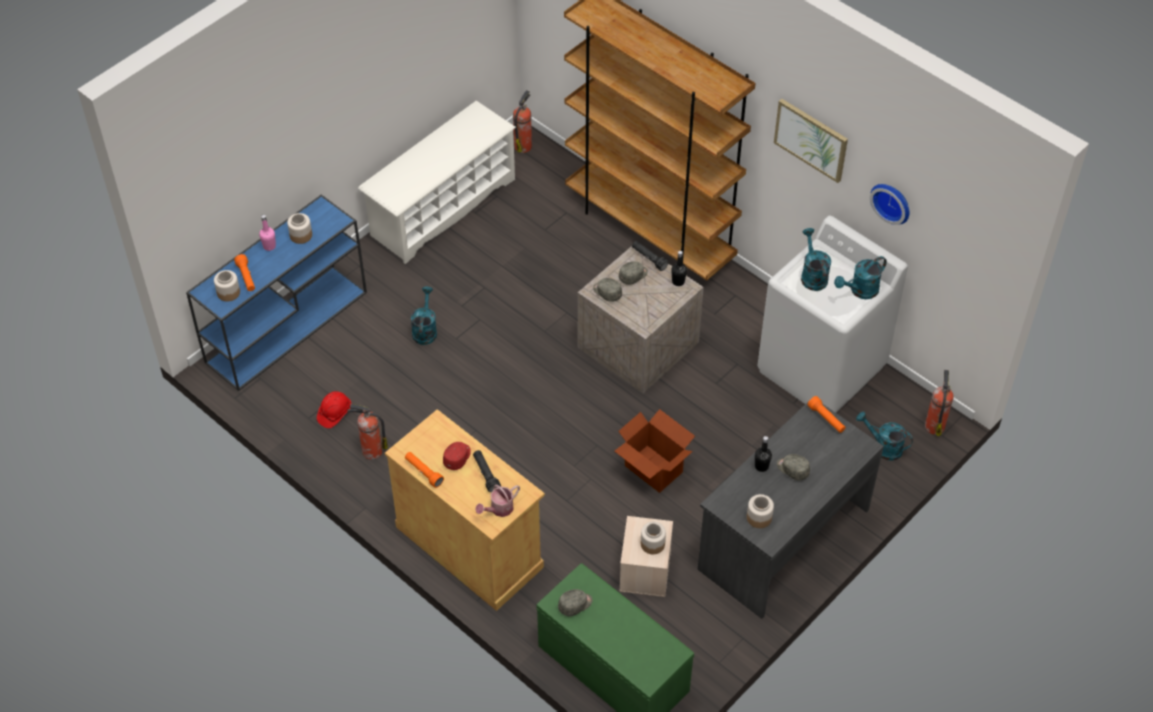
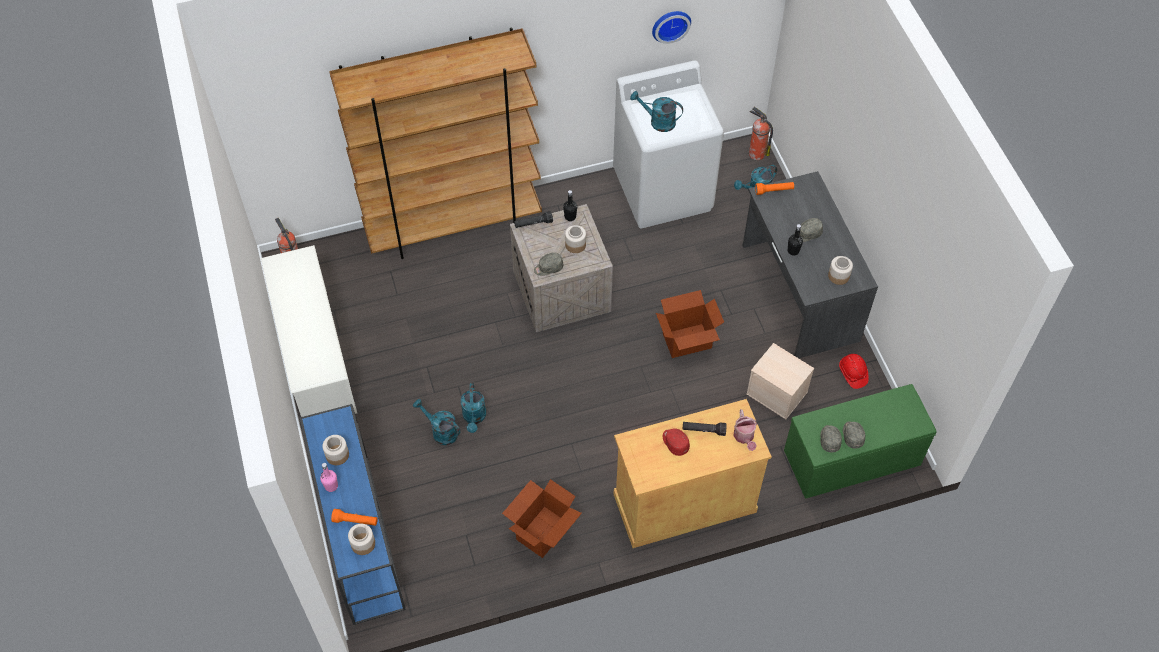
camera: 60 degrees left, 5 degrees up
red hard hat [317,391,351,428] -> red hard hat moved to [839,354,869,389]
fire extinguisher [347,404,388,460] -> cardboard box [502,479,582,558]
orange flashlight [405,452,444,488] -> none
grey cap [619,261,648,285] -> grey cap moved to [843,421,865,449]
jar [641,522,666,554] -> jar moved to [565,225,586,253]
picture [774,99,848,183] -> none
turquoise watering can [834,256,887,299] -> turquoise watering can moved to [461,383,486,433]

